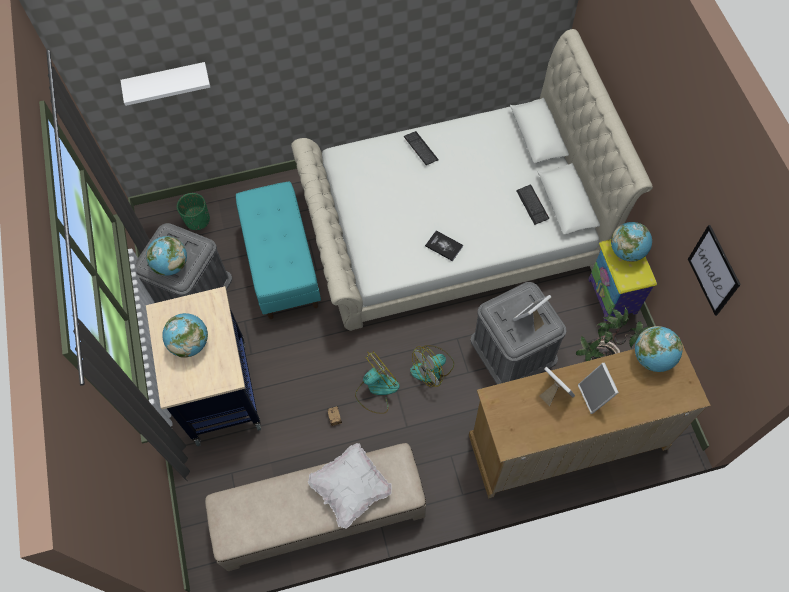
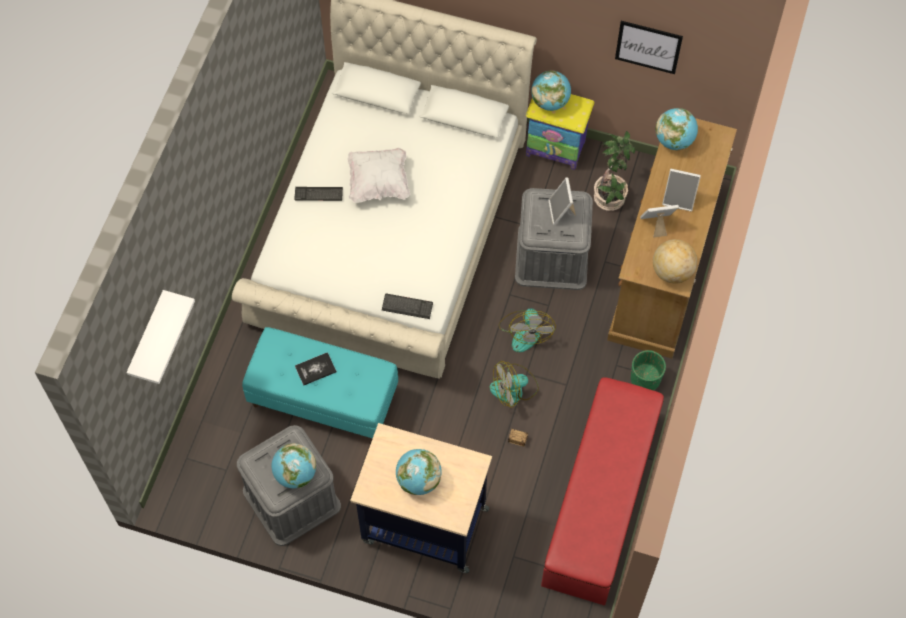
camera: 60 degrees left, 0 degrees up
green planter [177,193,210,230] -> green planter moved to [631,350,666,390]
beige bench [205,443,426,571] -> red bench [541,377,664,605]
white pillow [308,443,392,528] -> white pillow moved to [347,147,410,203]
fan [355,351,400,414] -> fan turned 105 degrees counterclockwise [489,361,539,407]
book [425,230,463,261] -> book moved to [295,352,337,386]
keyboard [516,185,549,225] -> keyboard moved to [382,294,433,319]
none -> globe [653,239,697,284]

